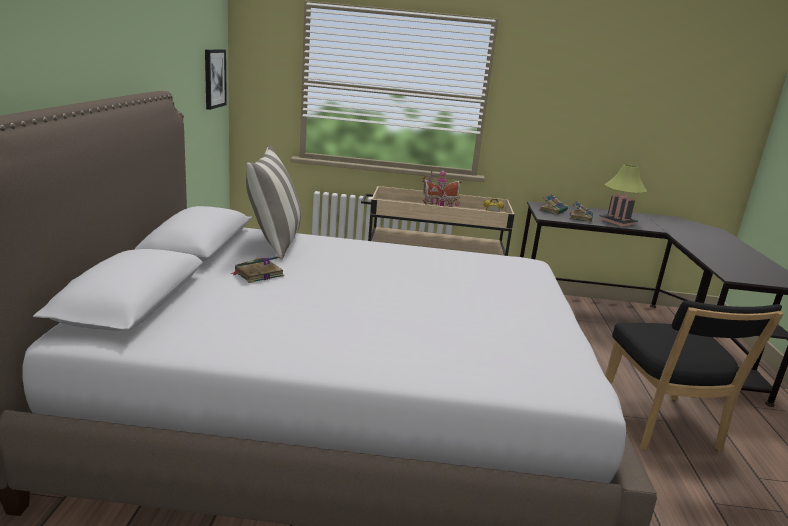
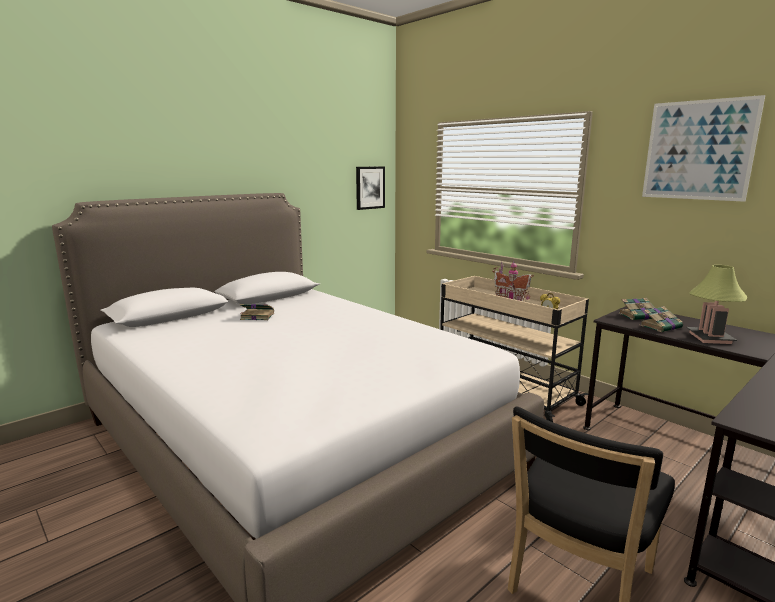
camera: 45 degrees right, 5 degrees down
pillow [246,145,301,260] -> none
none -> picture [642,95,765,202]

